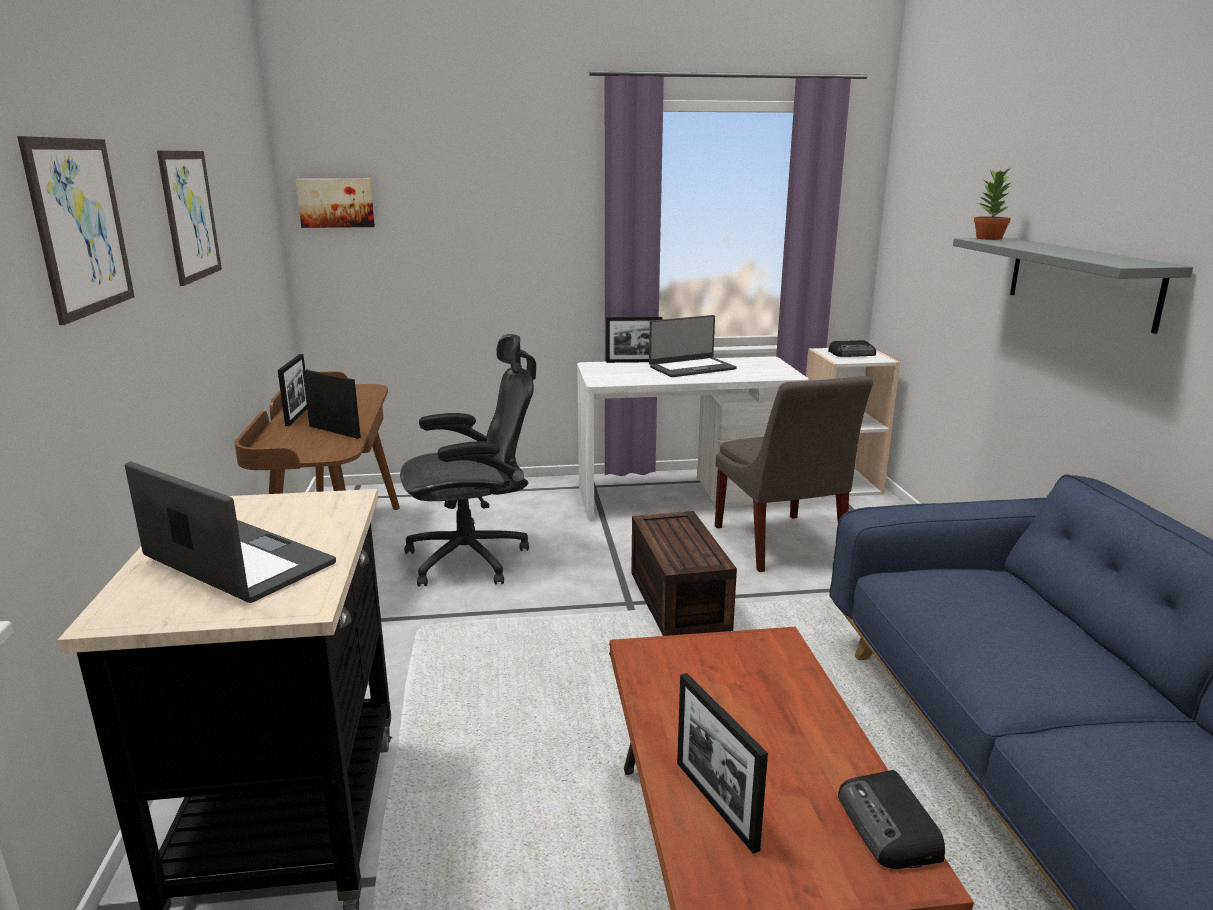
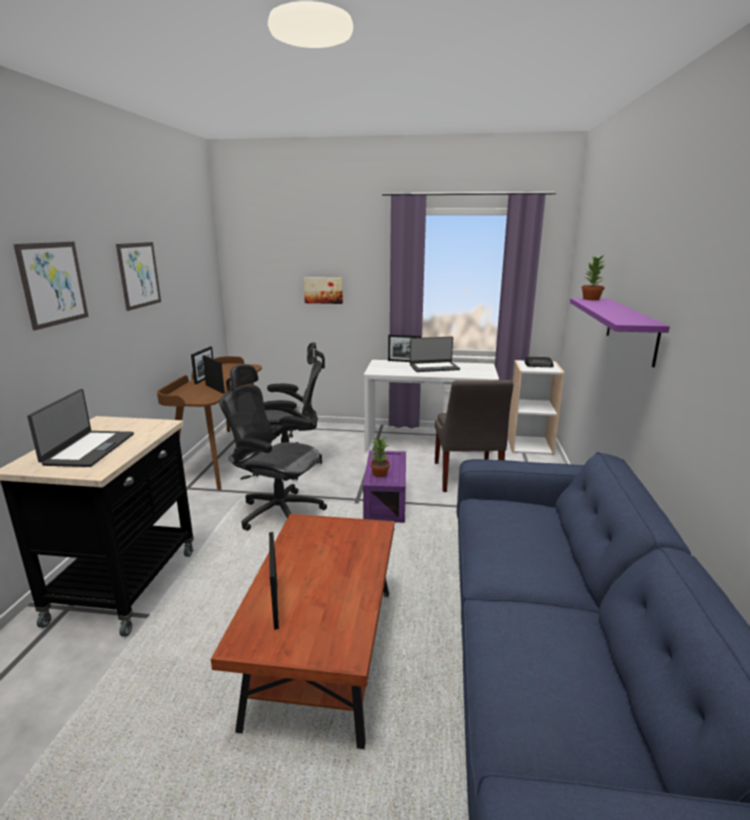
camera: 15 degrees right, 0 degrees up
laptop [125,462,336,603] -> laptop turned 45 degrees clockwise [27,389,134,467]
picture [296,179,375,228] -> picture moved to [304,277,343,304]
brown storage box [631,511,737,636] -> purple storage box [363,450,406,523]
radio [838,770,945,869] -> none
grey shelf [953,237,1193,334] -> purple shelf [570,298,670,367]
none -> office chair [219,364,327,531]
none -> potted plant [370,438,390,477]

